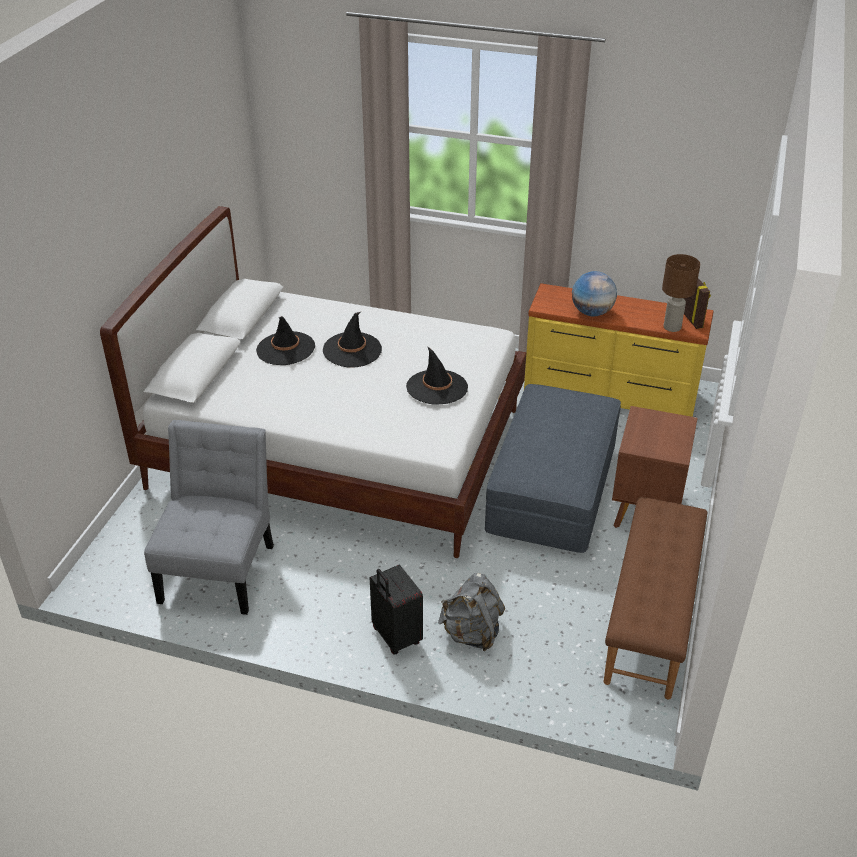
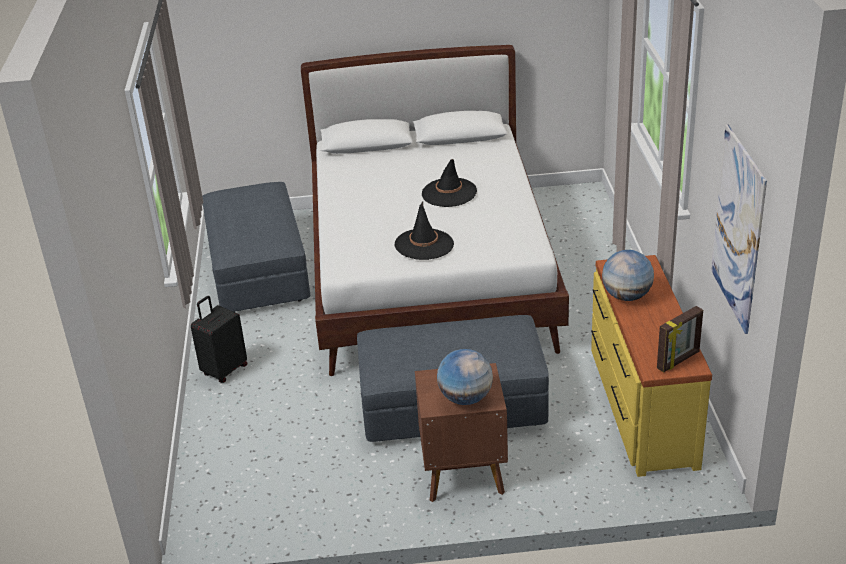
camera: 70 degrees right, 5 degrees down
grey chair [144,420,274,615] -> grey ottoman [202,182,310,312]
black hat [256,316,315,365] -> none
grey backpack [438,573,505,651] -> none
brown bench [604,497,708,699] -> none
brown table lamp [662,254,700,332] -> none
none -> globe [437,349,493,405]
none -> picture [711,124,767,334]

